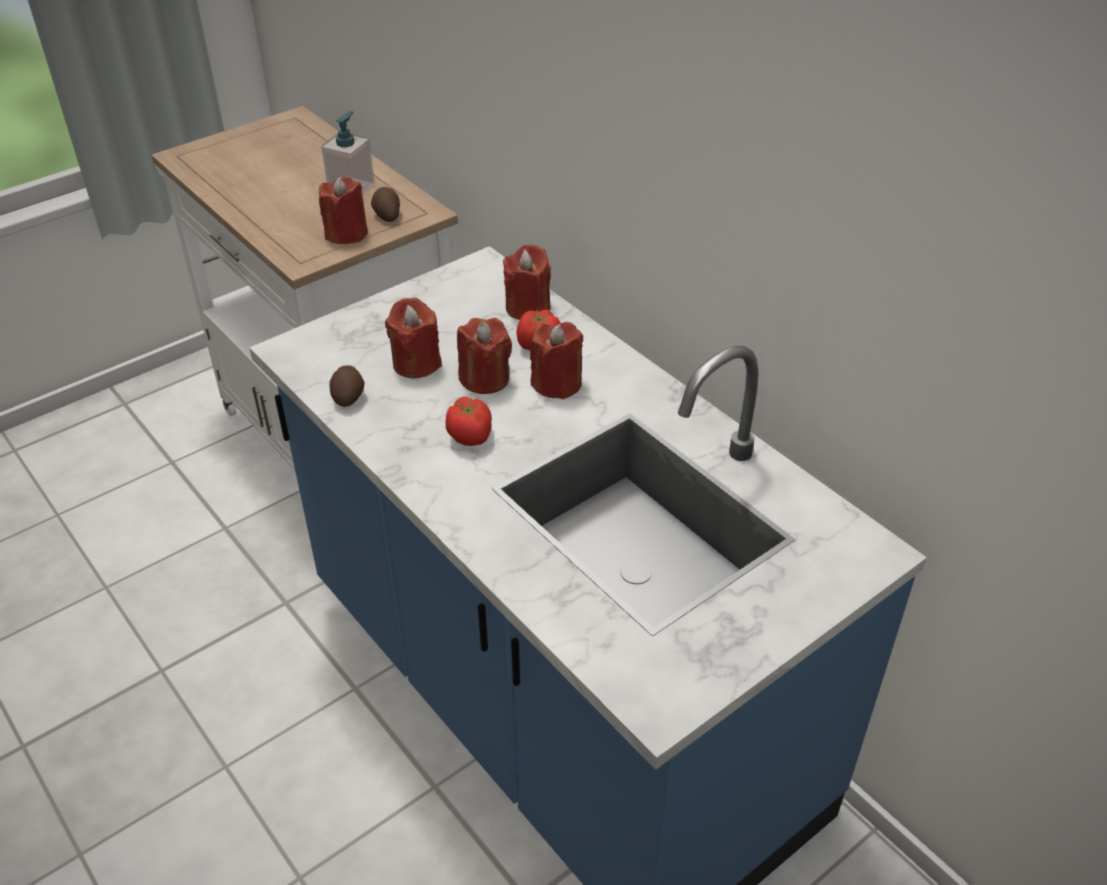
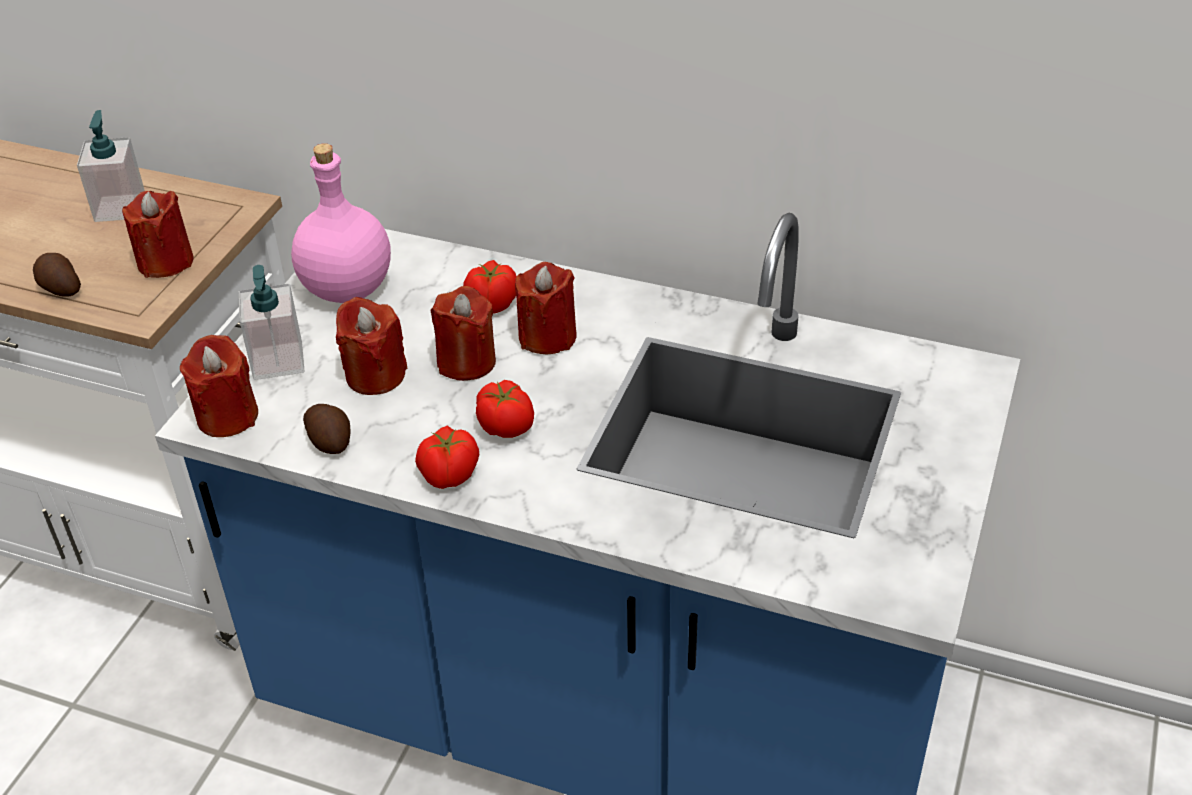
camera: 30 degrees left, 0 degrees up
potato [371,187,400,222] -> potato moved to [33,253,81,297]
red candle [503,245,551,320] -> red candle moved to [180,335,258,437]
none -> soap dispenser [238,265,304,380]
none -> pink bottle [291,143,391,303]
none -> tomato [415,425,479,489]

